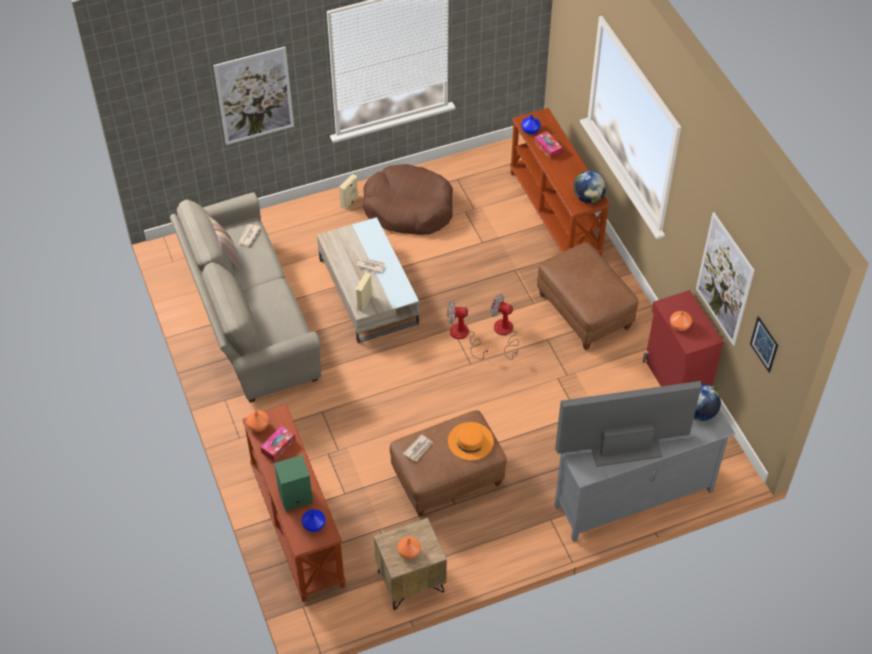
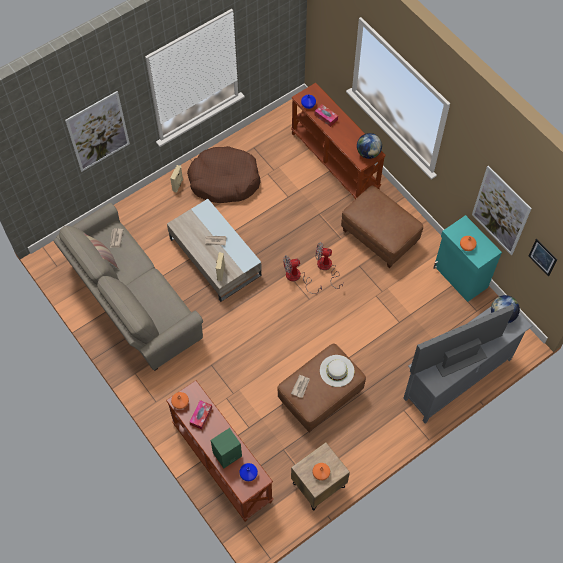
camera: 15 degrees left, 10 degrees up
orange hat [448,422,494,460] -> white hat [320,355,354,387]
red cabinet [643,290,724,386] -> turquoise cabinet [433,215,502,302]

